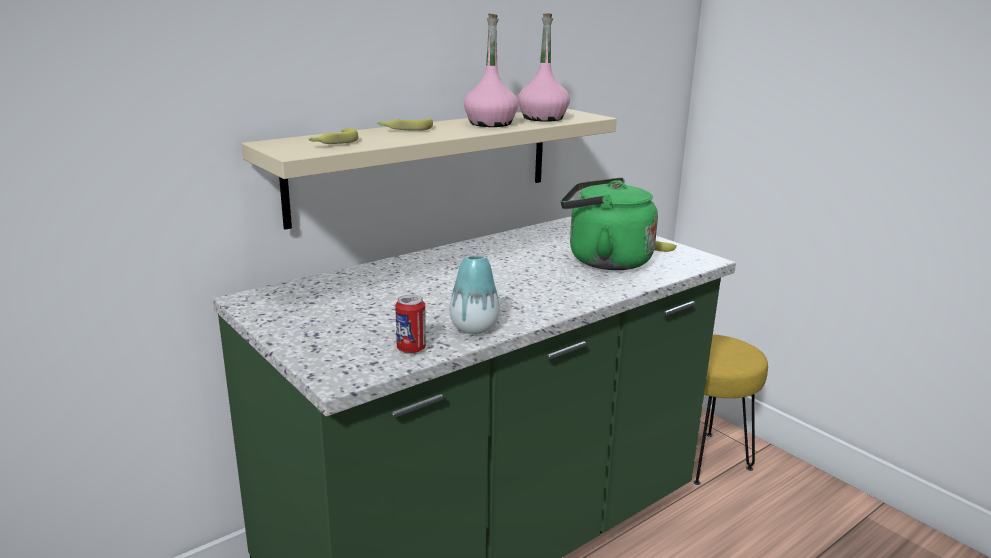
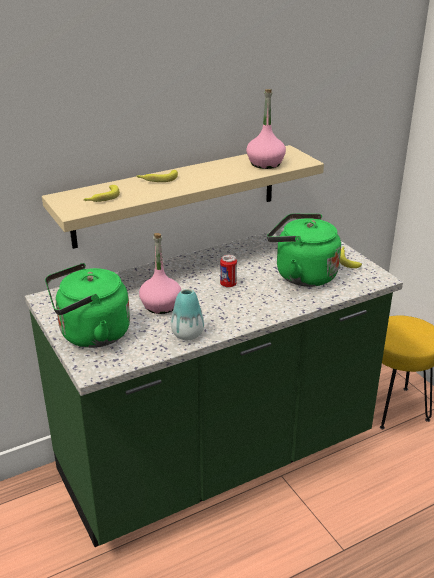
camera: 10 degrees right, 10 degrees up
can [395,294,426,354] -> can moved to [220,255,237,288]
pink bottle [464,13,518,127] -> pink bottle moved to [139,233,181,314]
none -> green kettle [45,263,130,348]

